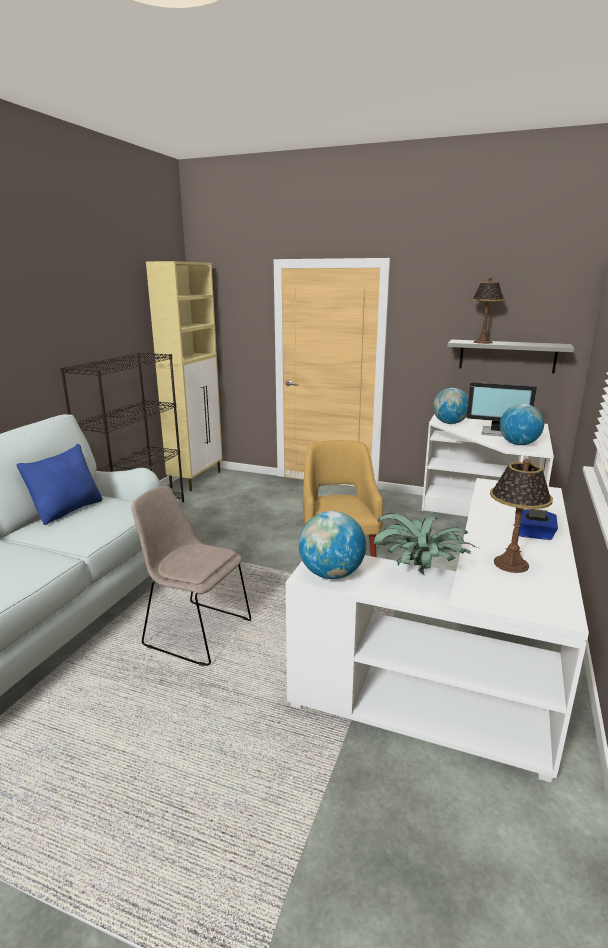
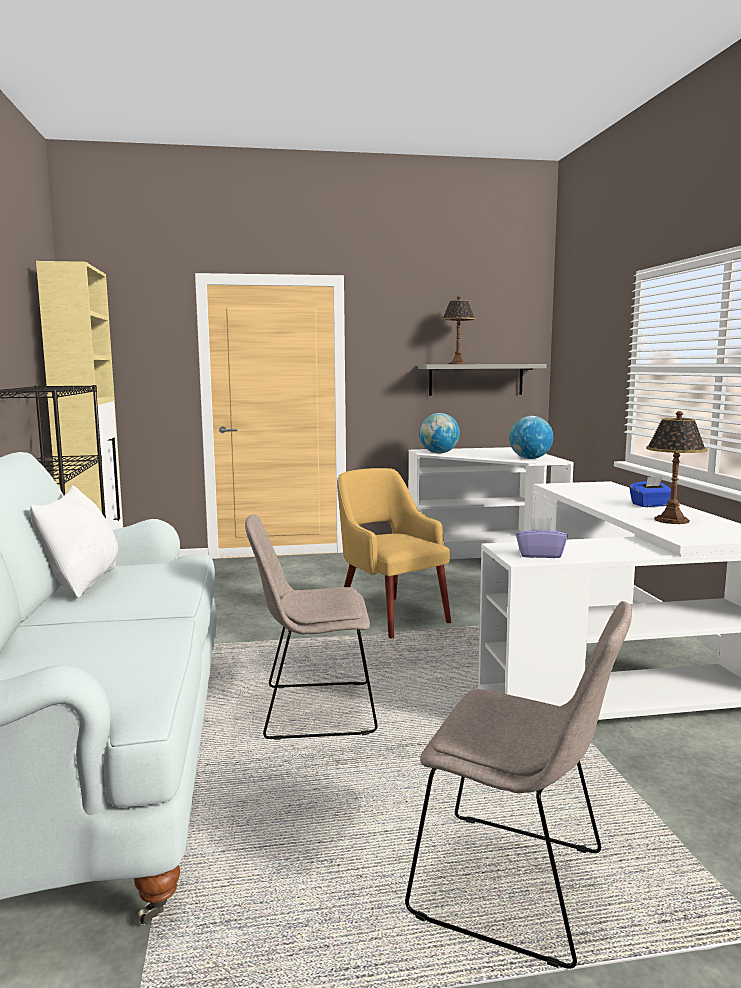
camera: 30 degrees left, 10 degrees down
blue pillow [16,444,102,525] -> white pillow [30,485,118,597]
globe [298,511,366,579] -> purple tissue box [516,518,568,558]
potted plant [374,513,478,576] -> none
monitor [467,382,537,437] -> none
none -> beige chair [405,601,632,969]

